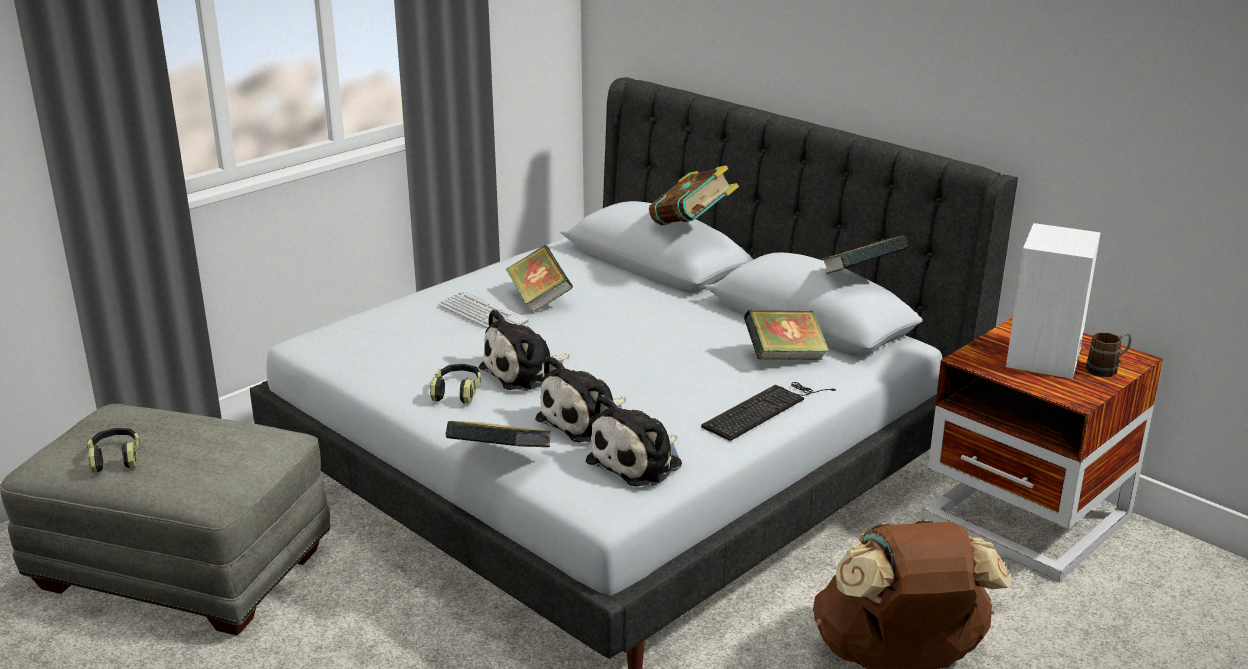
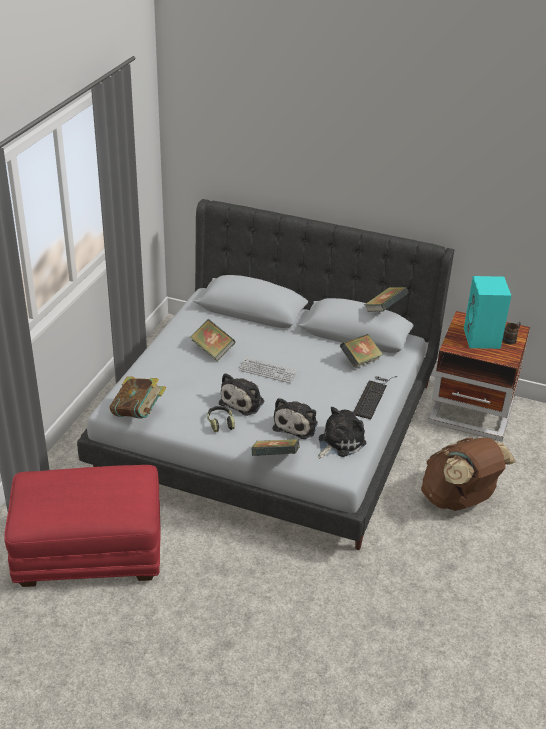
camera: 25 degrees left, 10 degrees up
grey ottoman [0,404,330,636] -> red ottoman [4,465,160,587]
headphones [87,428,140,473] -> none
keyboard [438,290,529,328] -> keyboard moved to [238,357,297,383]
plush toy [586,395,682,487] -> plush toy turned 150 degrees counterclockwise [318,407,366,458]
book [649,165,739,225] -> book moved to [110,376,166,419]
white speaker [1006,223,1101,379] -> turquoise speaker [464,276,511,349]

